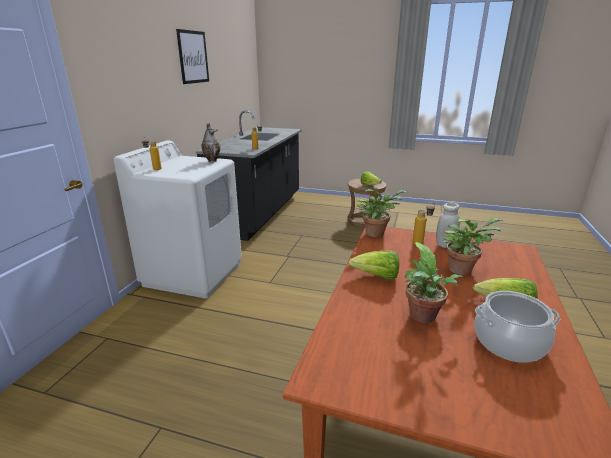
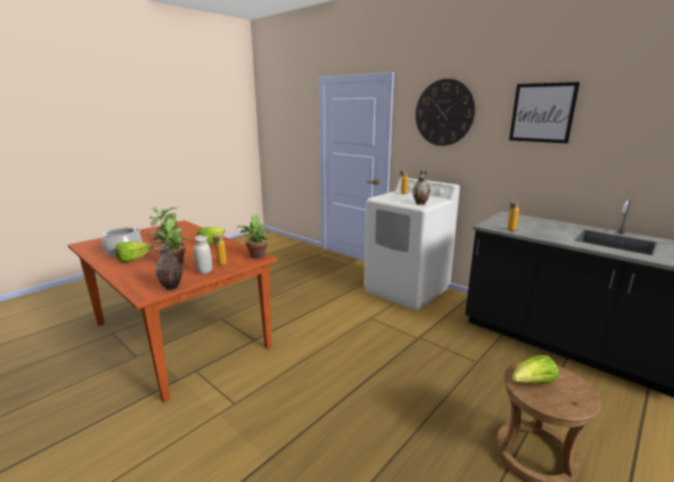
camera: 115 degrees right, 5 degrees down
none -> vase [155,241,183,291]
none -> wall clock [416,79,475,146]

